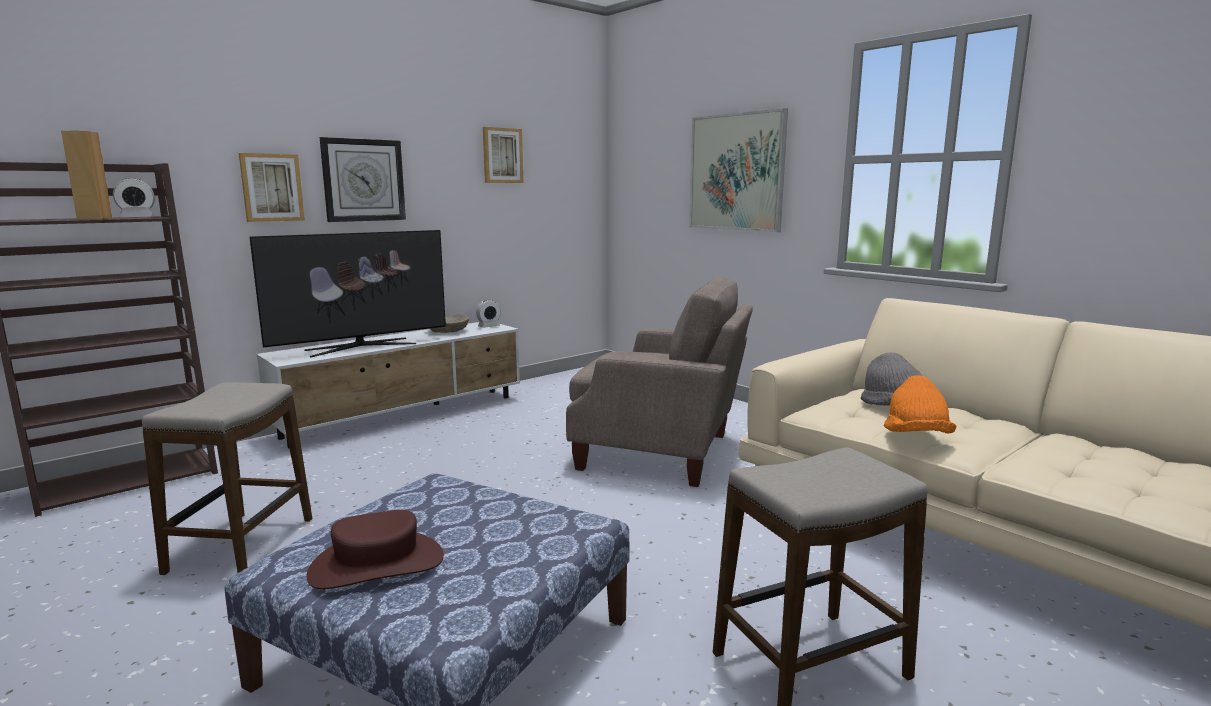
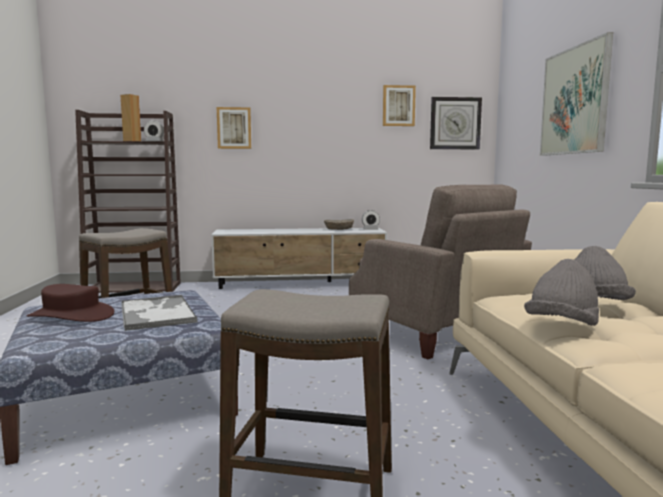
camera: 35 degrees right, 5 degrees down
television [250,230,446,358] -> none
wall clock [320,137,406,222] -> wall clock moved to [430,97,482,149]
orange hat [884,375,956,434] -> grey hat [524,259,599,326]
none -> tray [121,295,197,331]

